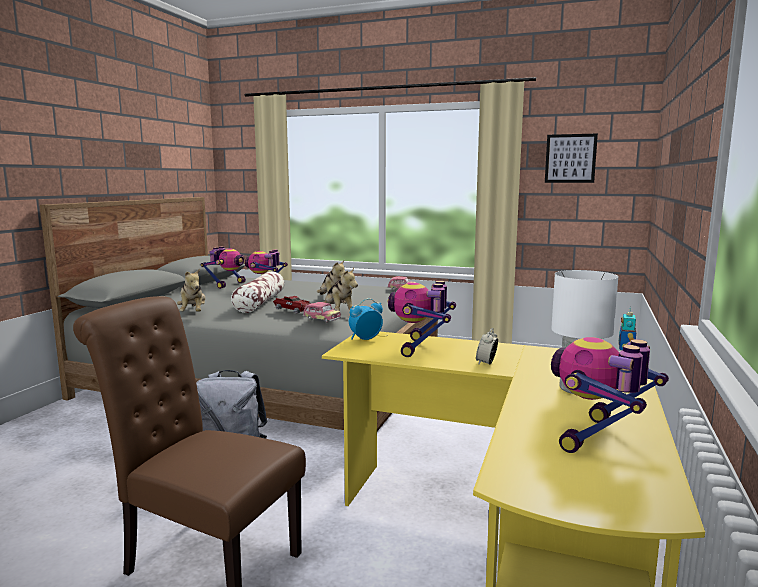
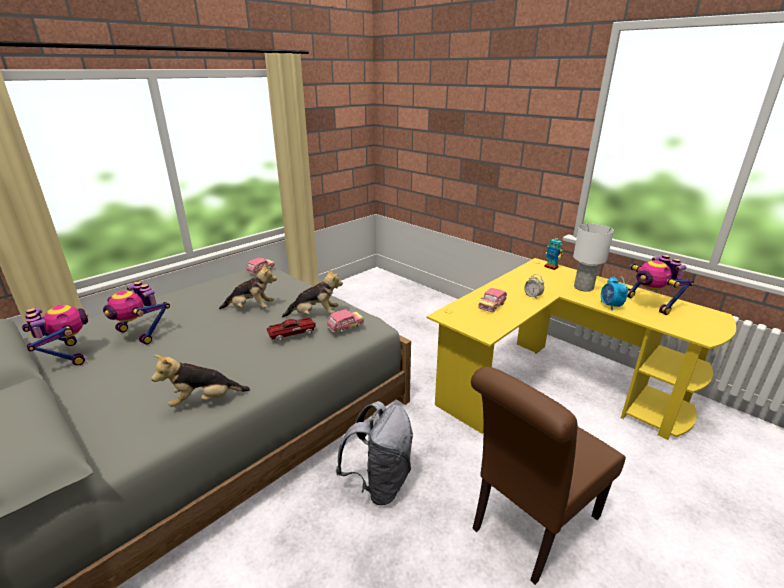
camera: 65 degrees left, 15 degrees up
plush toy [177,268,205,312] -> plush toy turned 150 degrees clockwise [151,355,250,407]
pillow [231,271,285,313] -> none
alarm clock [349,298,383,340] -> alarm clock moved to [601,276,628,311]
toy robot [387,281,456,357] -> toy car [478,288,507,312]
picture [545,133,598,183] -> none

